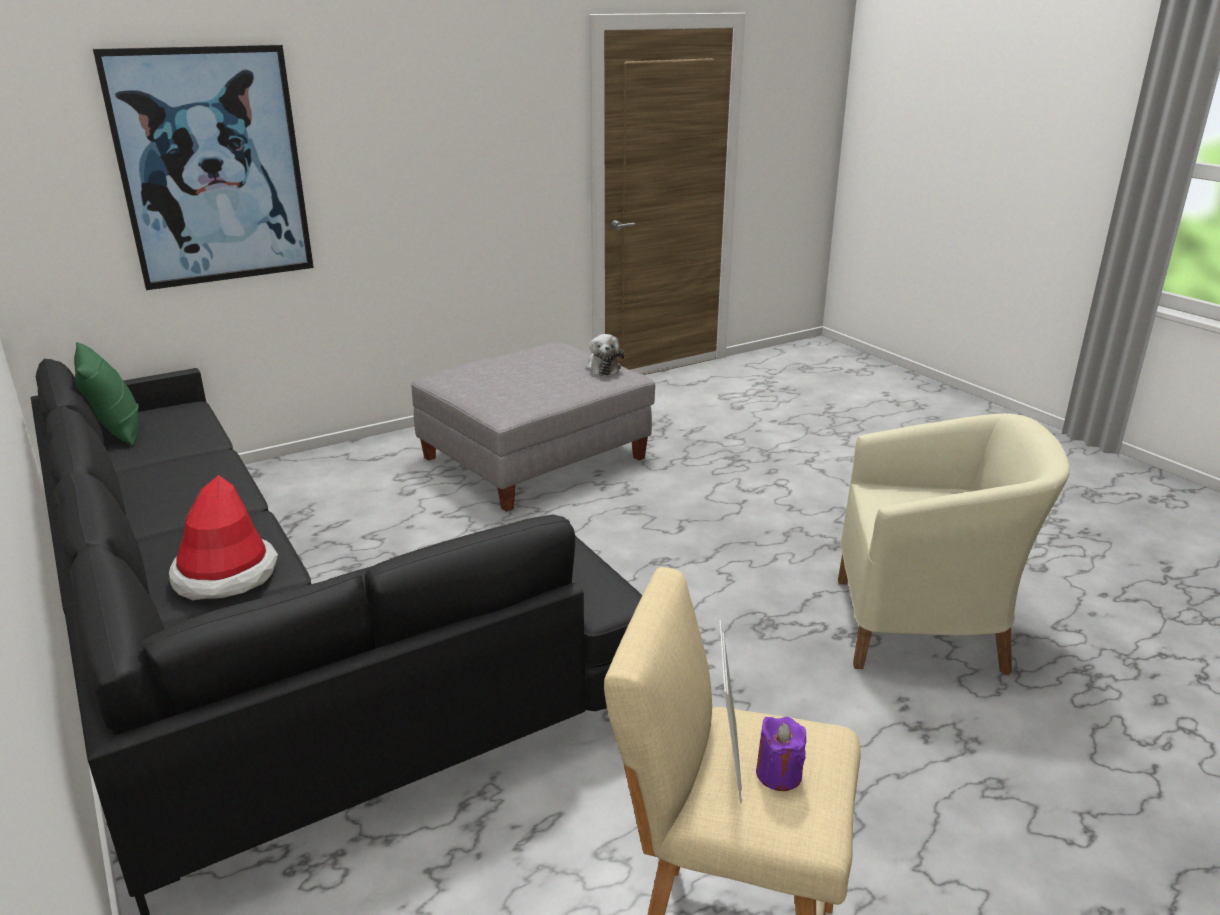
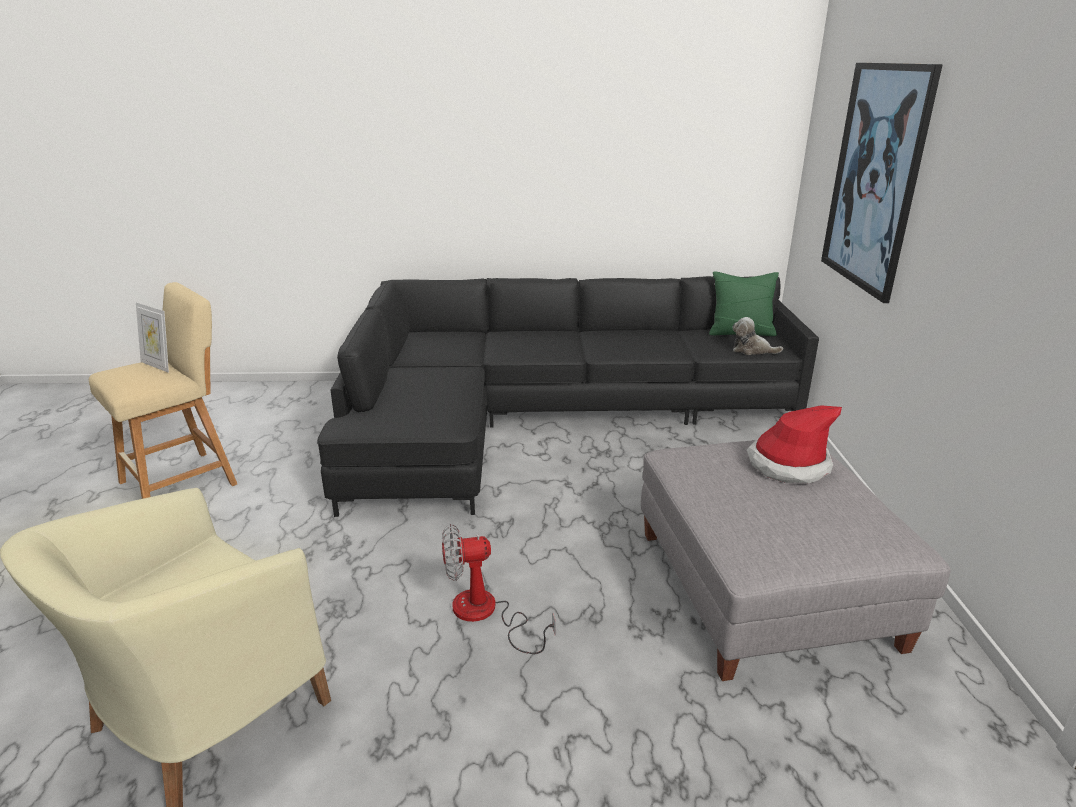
camera: 120 degrees right, 0 degrees up
hat [169,475,278,600] -> hat moved to [747,405,842,483]
plush toy [585,334,624,376] -> plush toy moved to [733,317,783,355]
purple candle [756,717,807,791] -> none
none -> fan [442,524,556,654]

